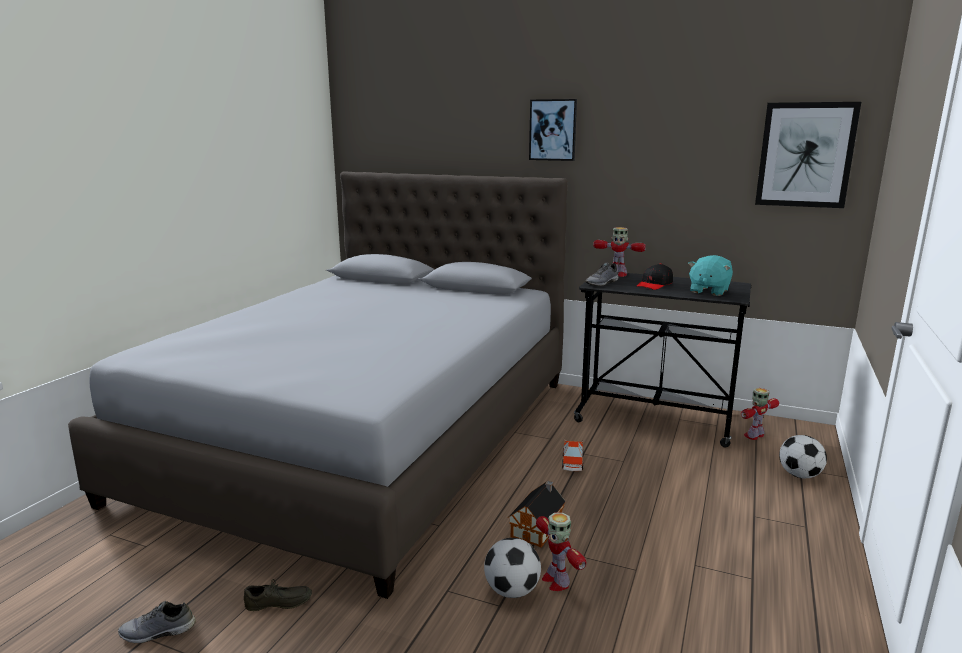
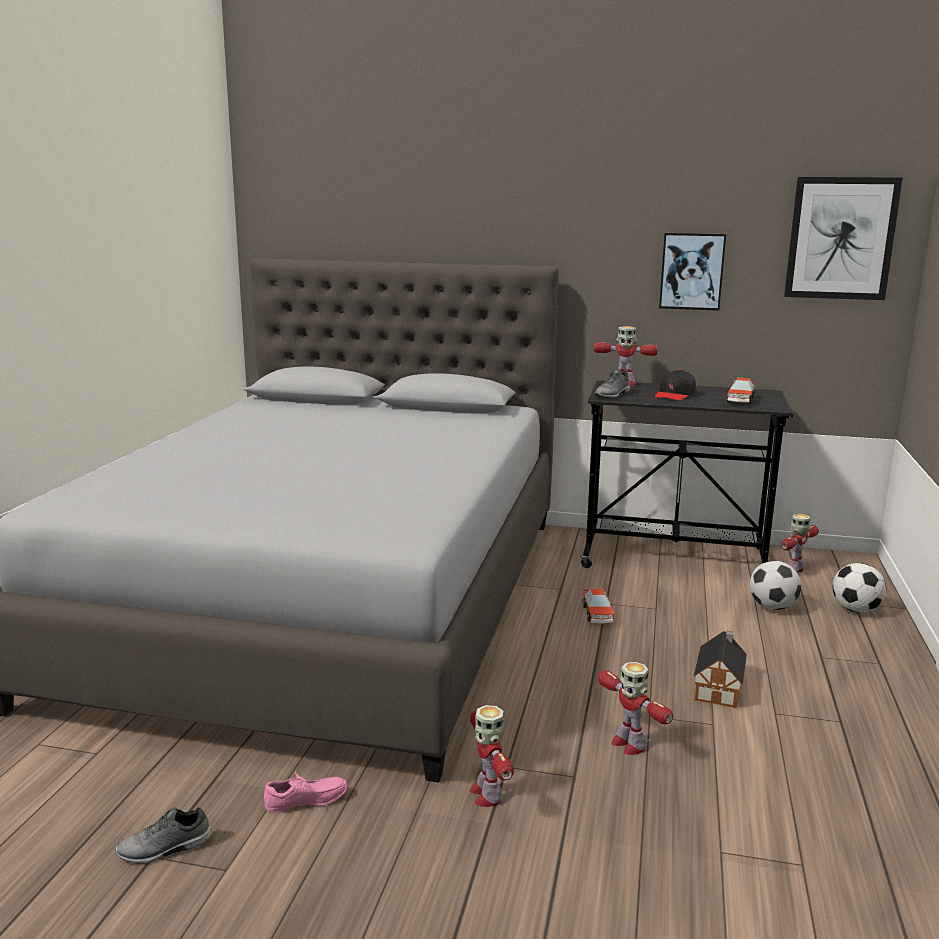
camera: 10 degrees left, 0 degrees up
grey shoe [244,579,312,611] -> pink shoe [264,772,347,813]
football [484,538,541,598] -> football moved to [750,561,801,610]
toy house [508,481,566,547] -> toy house moved to [693,631,747,708]
picture [529,99,577,161] -> picture moved to [659,233,726,311]
turquoise plush toy [688,255,733,296] -> toy car [727,378,755,405]
none -> toy robot [469,705,514,807]

